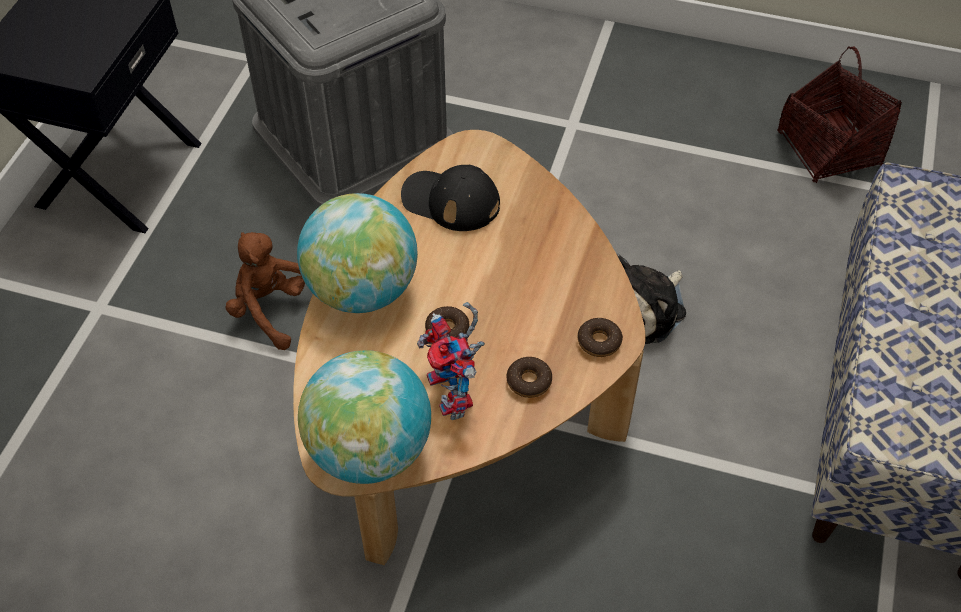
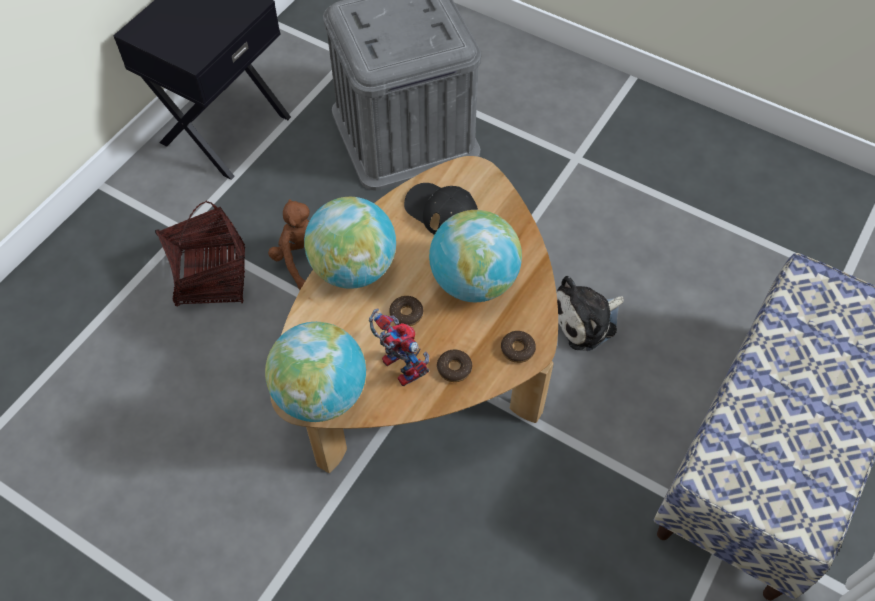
camera: 15 degrees right, 5 degrees up
toy robot [417,302,485,420] -> toy robot turned 150 degrees clockwise [369,308,430,386]
basket [777,46,902,183] -> basket moved to [155,200,245,306]
none -> globe [429,210,522,302]

